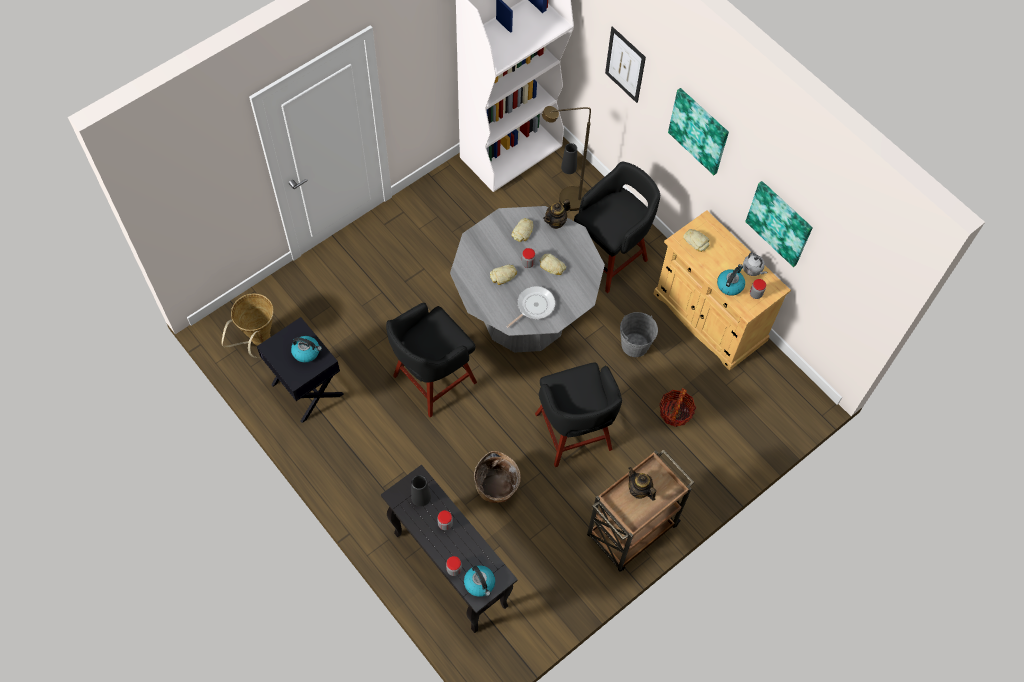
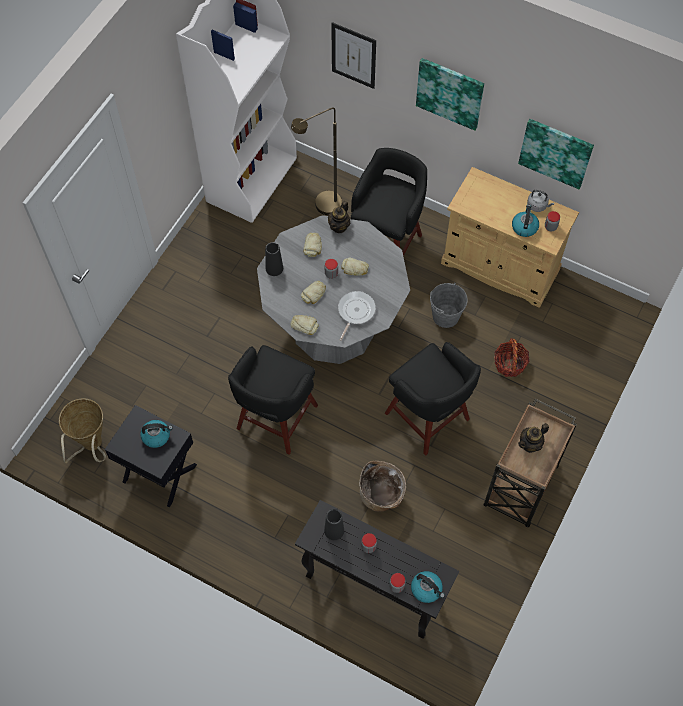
camera: 20 degrees left, 0 degrees up
black vase [561,143,577,174] -> black vase moved to [265,242,283,276]
teapot [628,467,656,501] -> teapot turned 60 degrees counterclockwise [518,423,549,453]
bread [683,229,709,252] -> bread moved to [290,315,319,335]

